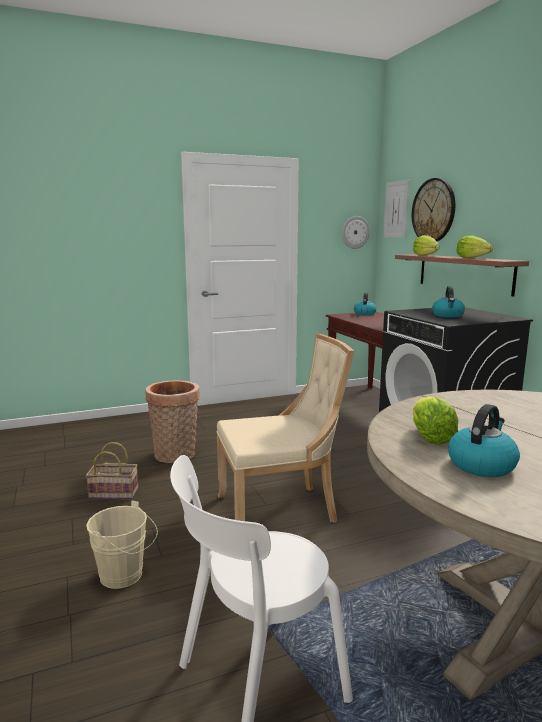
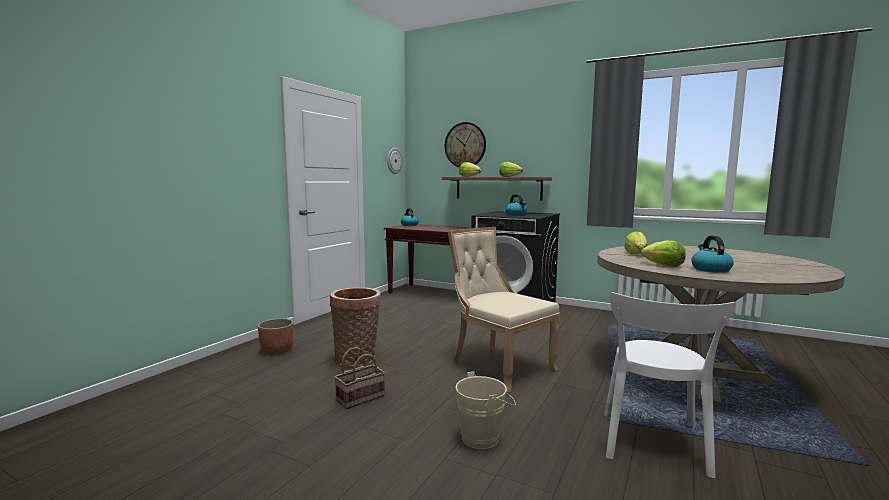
camera: 40 degrees left, 5 degrees down
beige chair [216,334,354,523] -> beige chair turned 75 degrees counterclockwise [448,227,560,392]
picture [383,180,409,238] -> none
none -> planter [258,318,293,355]
none -> lettuce [624,231,648,254]

